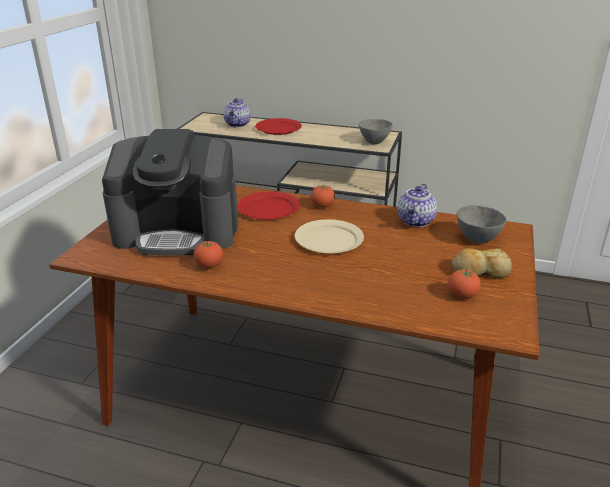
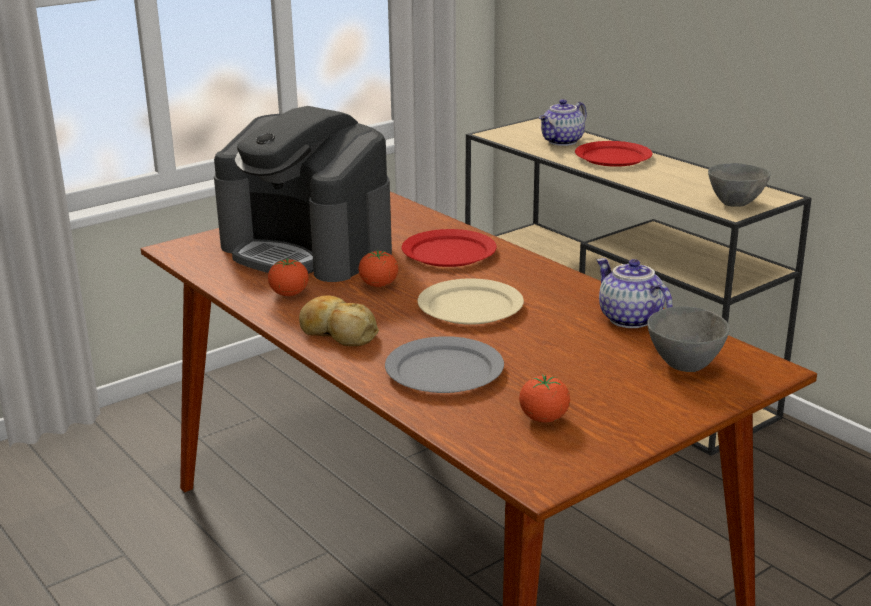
camera: 35 degrees right, 5 degrees down
tomato [311,185,335,208] -> tomato moved to [358,250,398,287]
teapot [398,184,437,227] -> teapot turned 90 degrees clockwise [596,258,672,328]
bread [452,248,512,279] -> bread moved to [299,295,379,346]
none -> grey plate [385,336,504,393]

